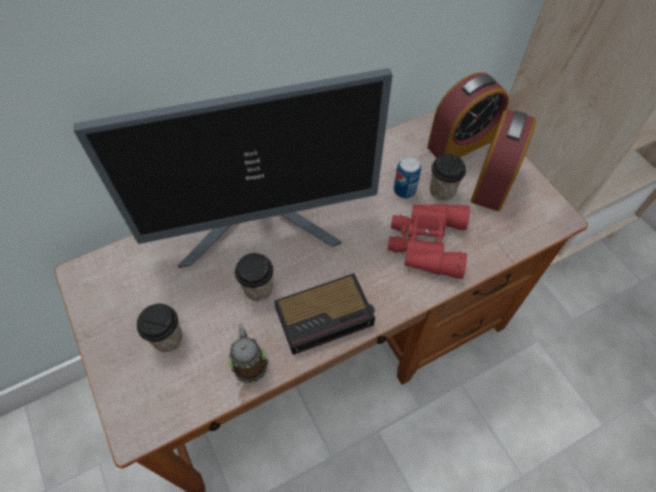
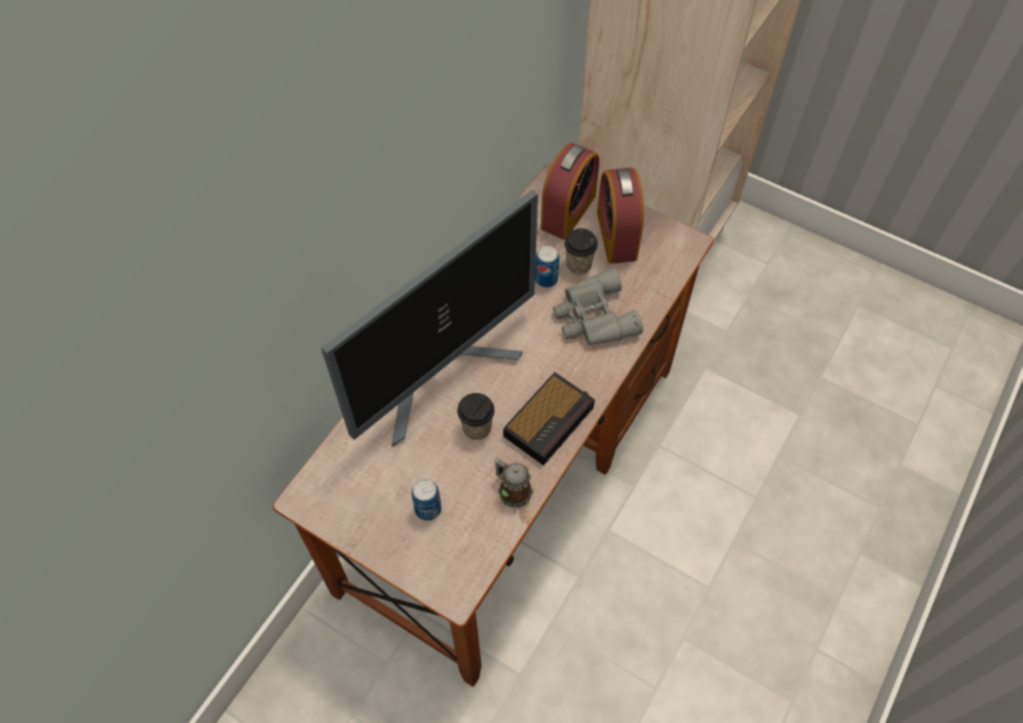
camera: 30 degrees left, 0 degrees up
cup [137,304,183,352] -> can [412,479,442,521]
red binoculars [388,204,470,279] -> grey binoculars [553,268,643,345]

